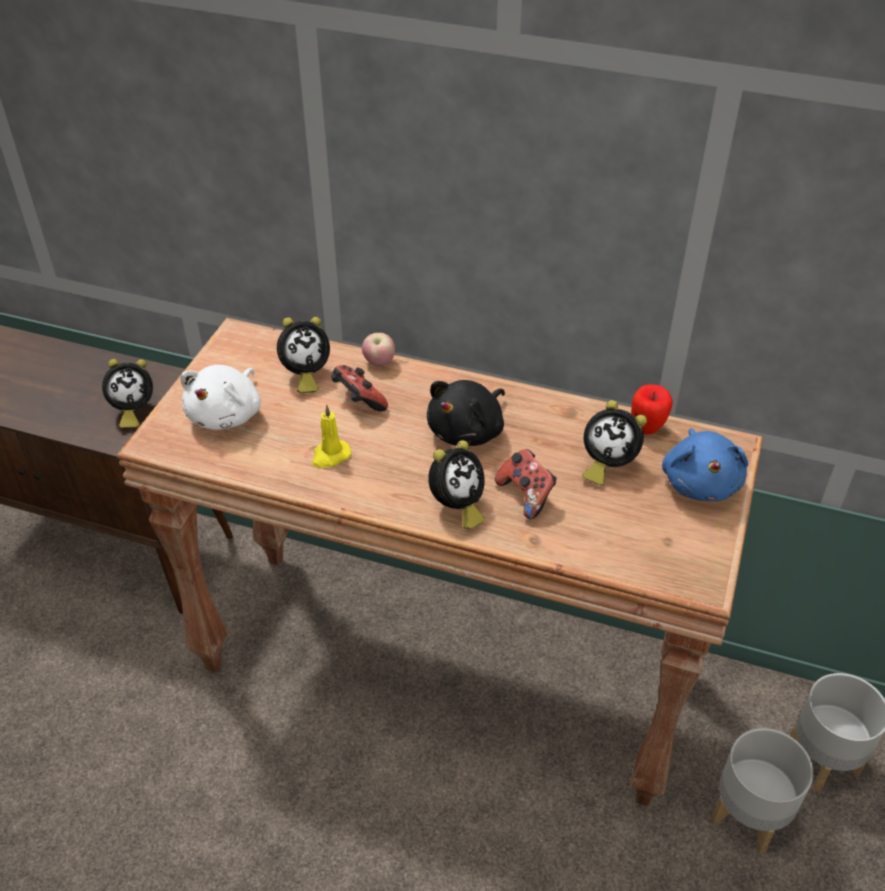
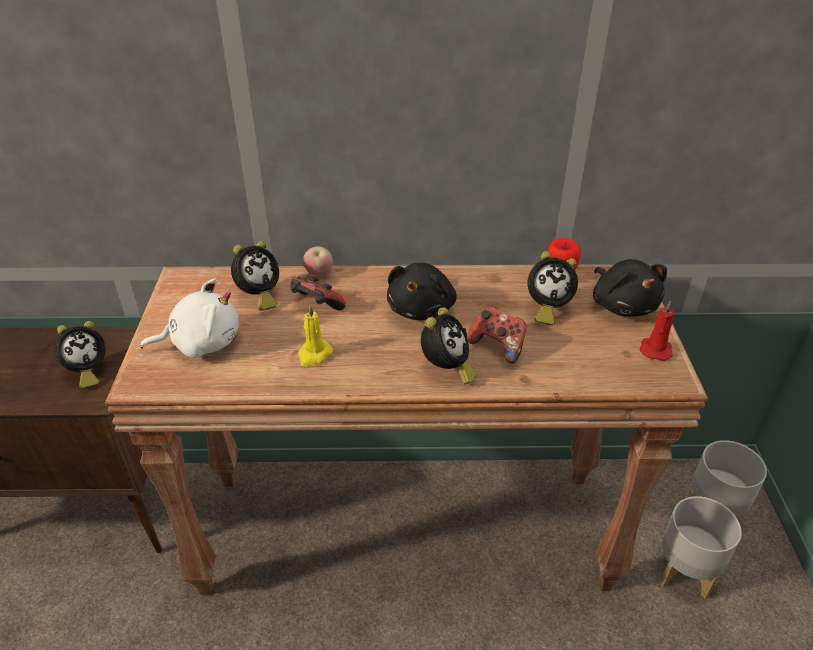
camera: 20 degrees left, 5 degrees down
white plush toy [181,365,261,430] -> white plush toy turned 105 degrees counterclockwise [140,278,239,358]
blue plush toy [662,428,748,502] -> black plush toy [593,259,667,317]
none -> red candle [639,300,674,361]

